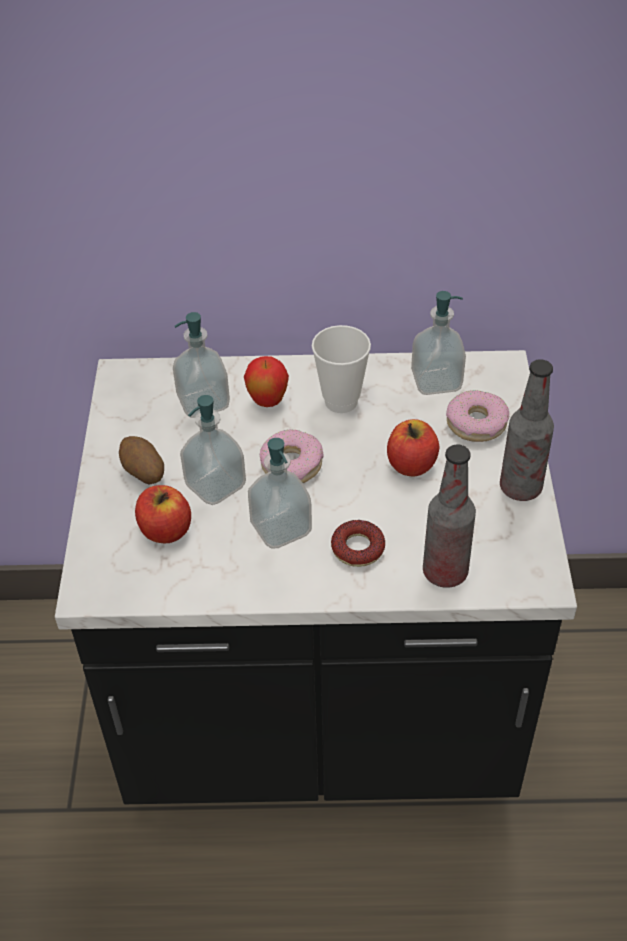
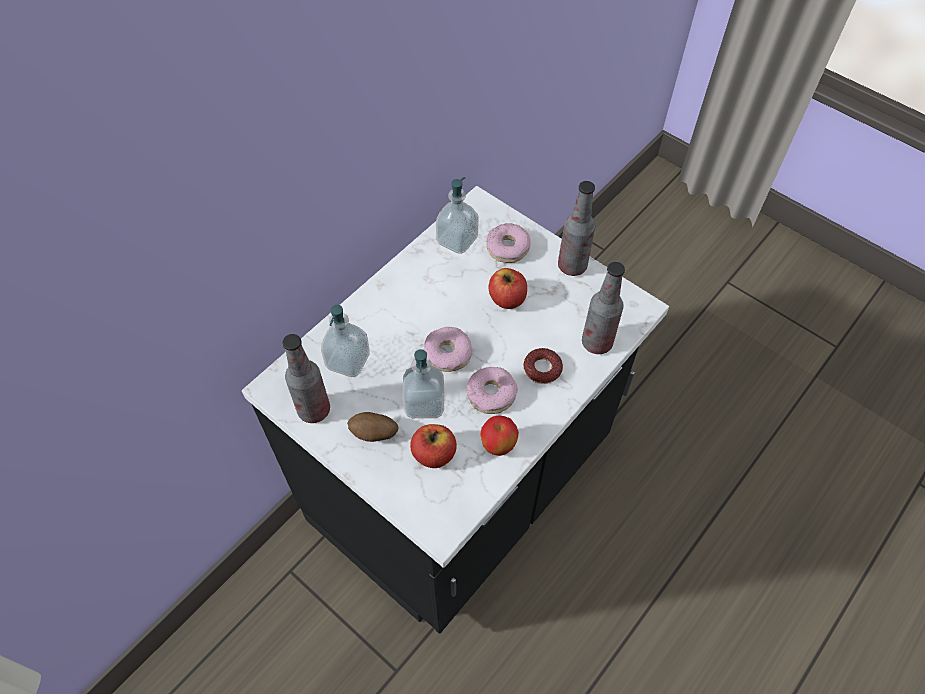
camera: 50 degrees left, 10 degrees up
apple [244,356,289,407] -> apple moved to [480,415,519,456]
soap dispenser [248,438,312,549] -> donut [467,367,518,414]
cup [312,325,371,413] -> none
none -> bottle [282,334,330,423]

